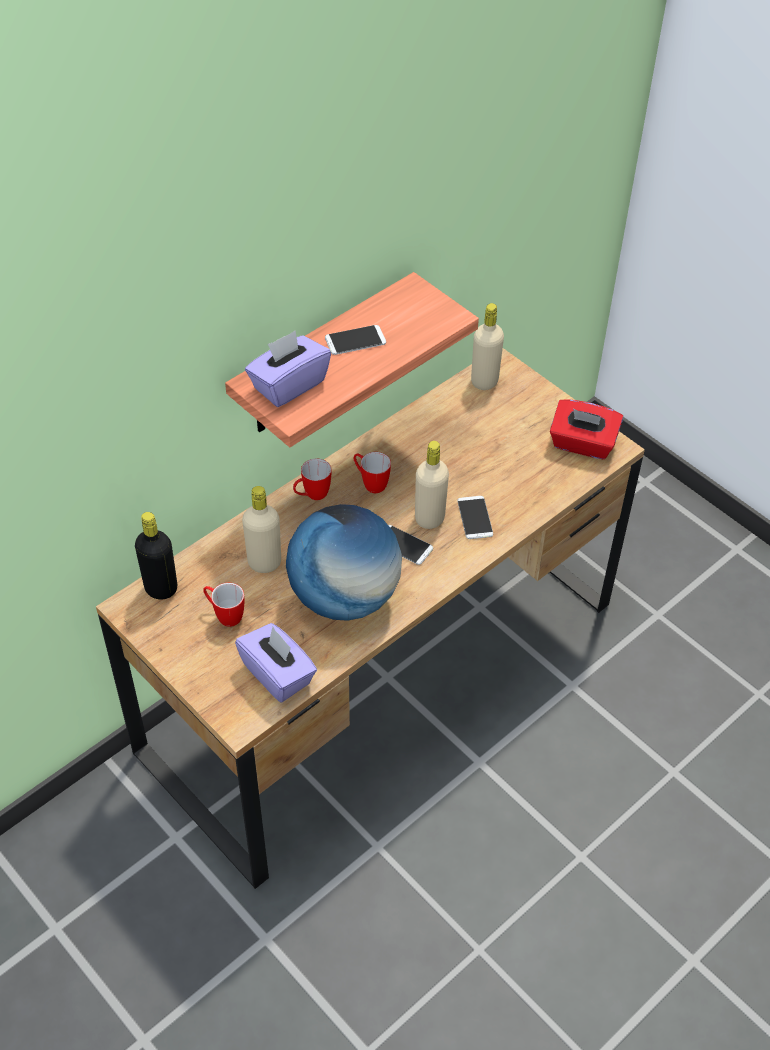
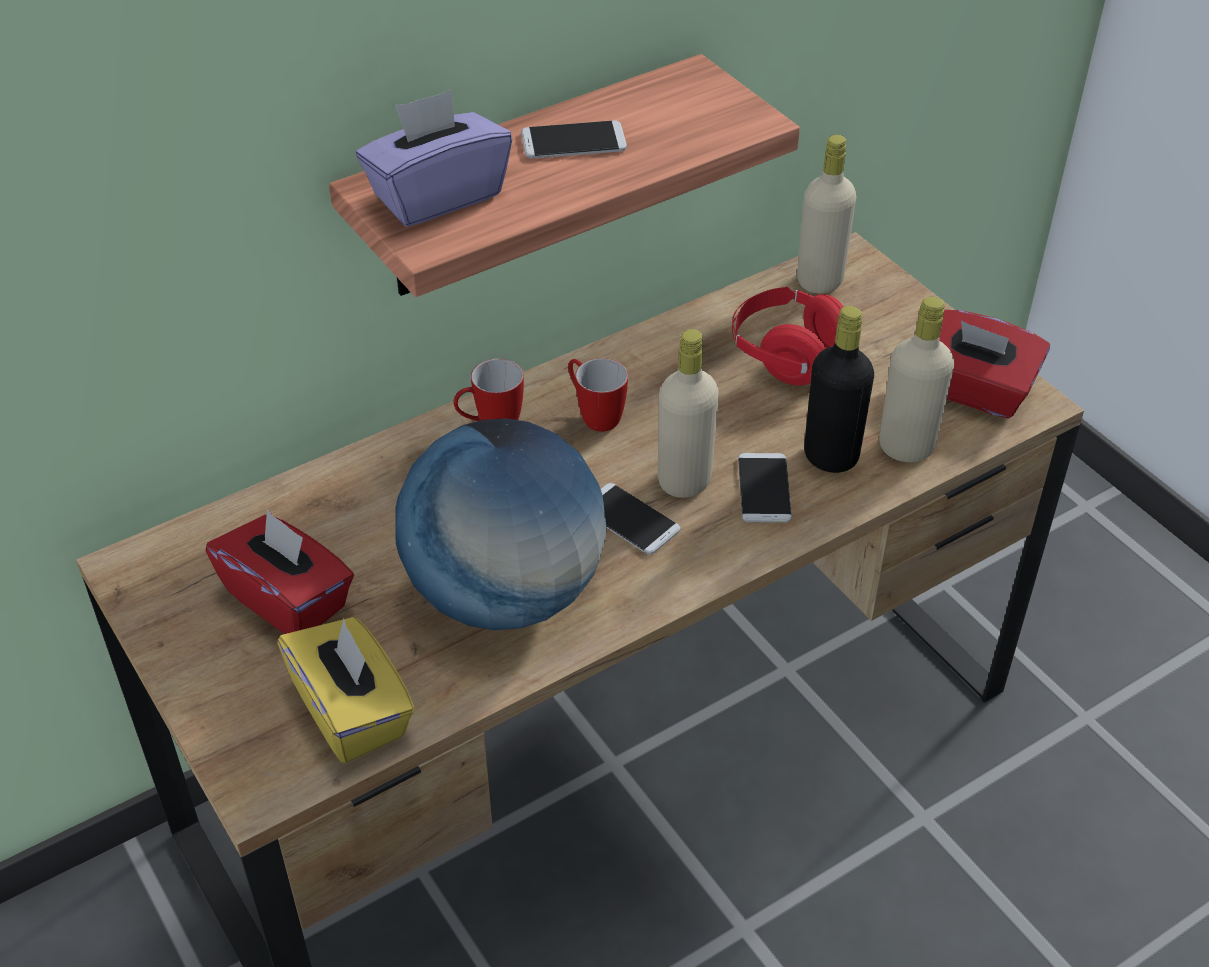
camera: 10 degrees right, 5 degrees down
black bottle [135,512,177,600] -> black bottle moved to [804,306,874,473]
mug [203,583,244,627] -> red tissue box [206,509,354,634]
purple tissue box [235,623,317,702] -> yellow tissue box [277,617,415,763]
beige bottle [242,486,281,573] -> beige bottle moved to [879,297,954,462]
none -> red headphones [732,287,844,386]

